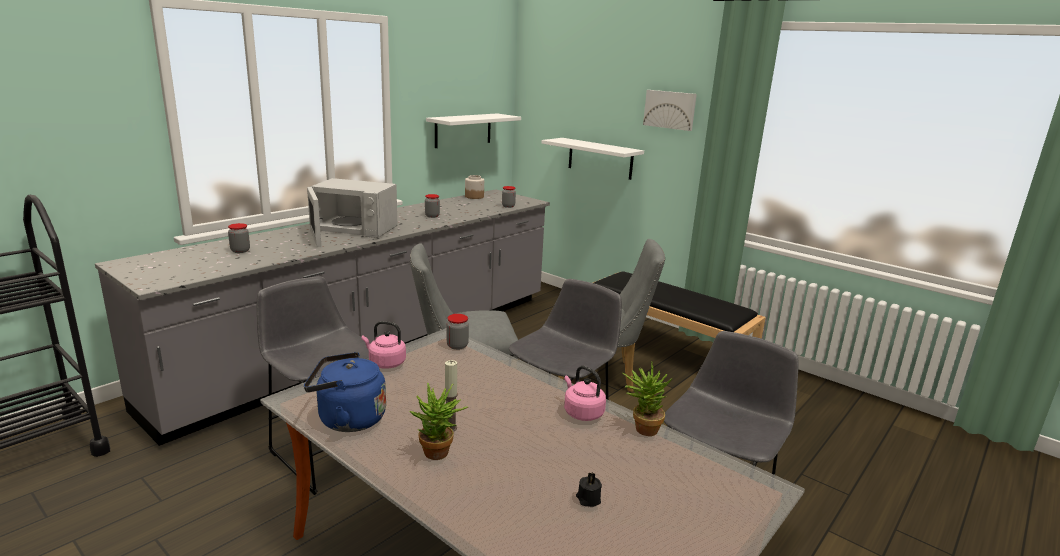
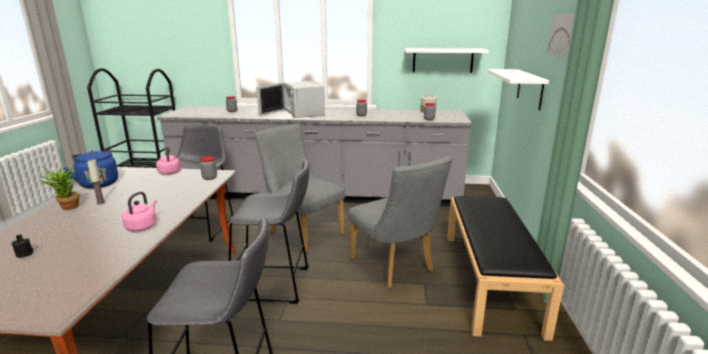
camera: 55 degrees right, 0 degrees up
potted plant [622,362,673,436] -> none

